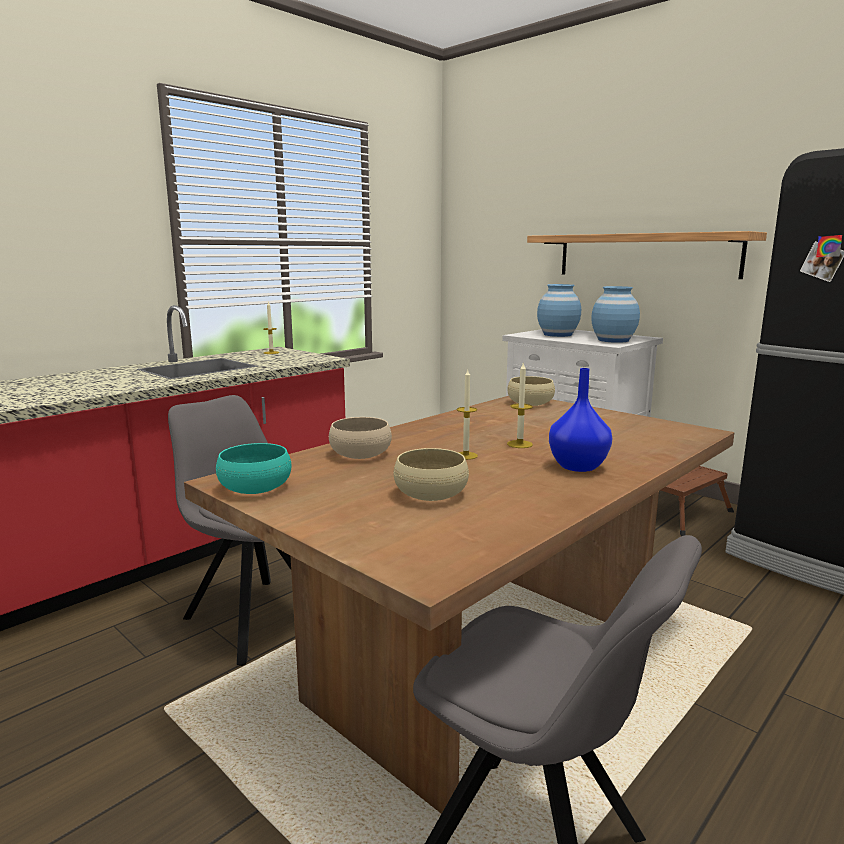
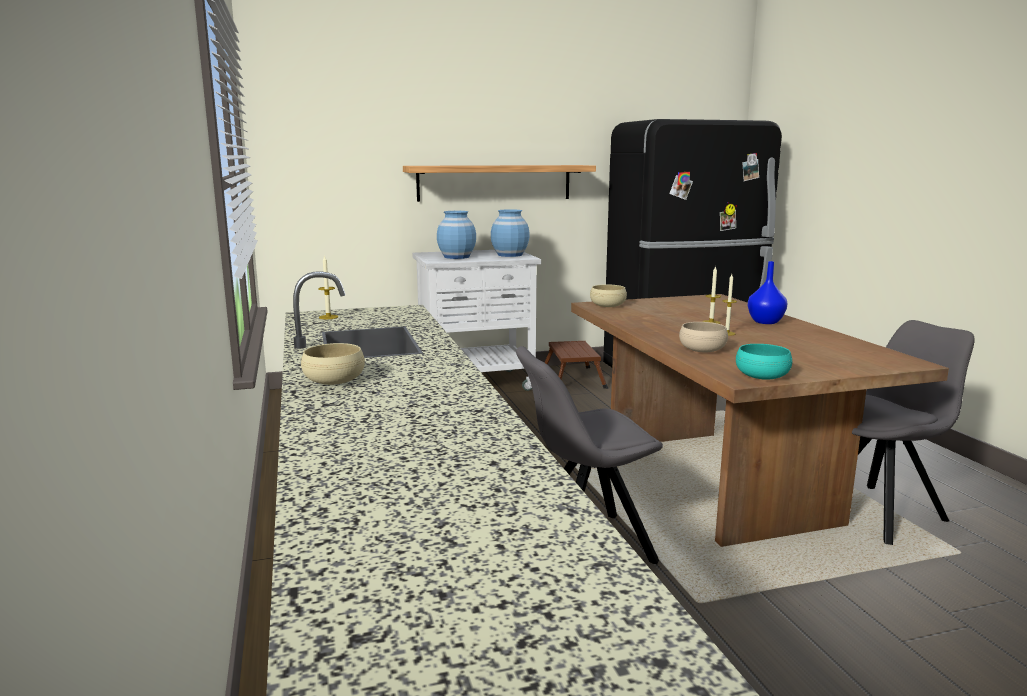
camera: 60 degrees left, 0 degrees up
beige bowl [394,448,469,501] -> beige bowl moved to [301,343,365,385]

